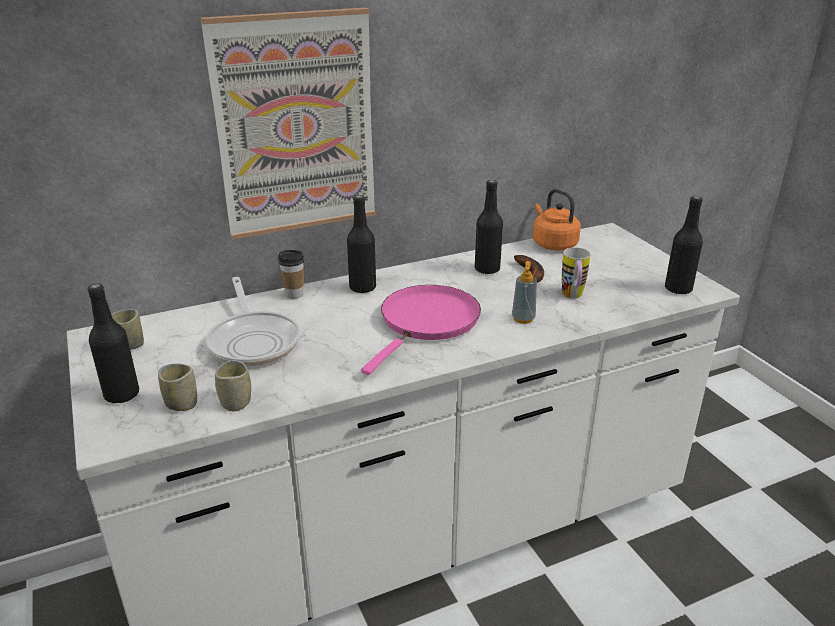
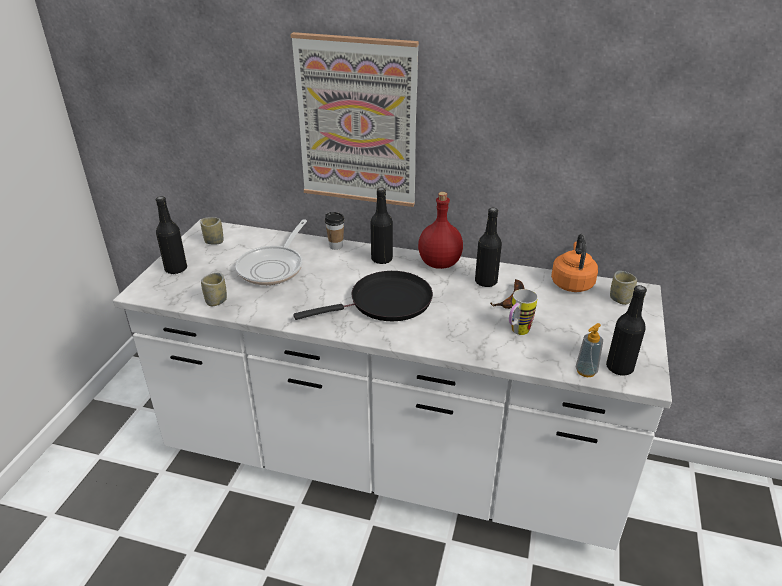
camera: 40 degrees right, 5 degrees up
cup [158,364,197,411] -> cup moved to [610,271,637,305]
pink frying pan [361,285,481,375] -> black frying pan [293,271,433,321]
soap dispenser [512,261,537,324] -> soap dispenser moved to [576,323,603,377]
none -> red bottle [418,192,463,269]

